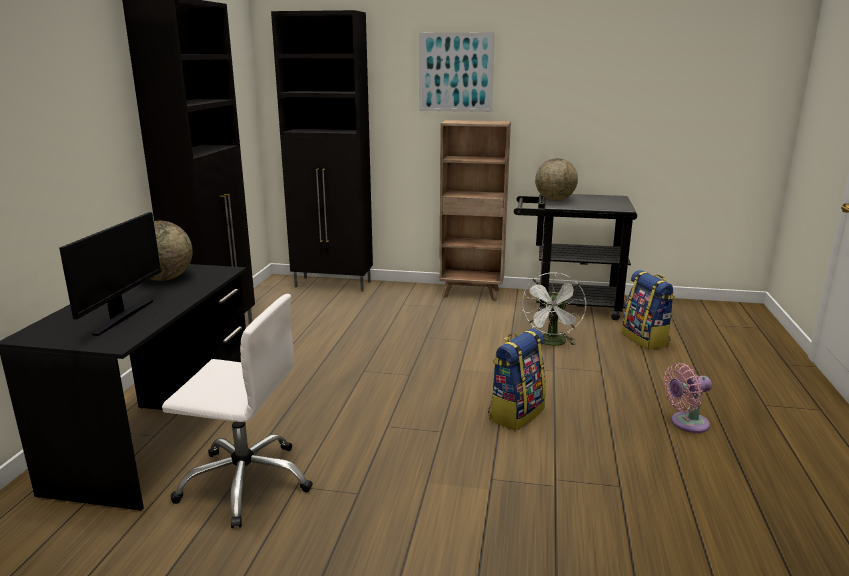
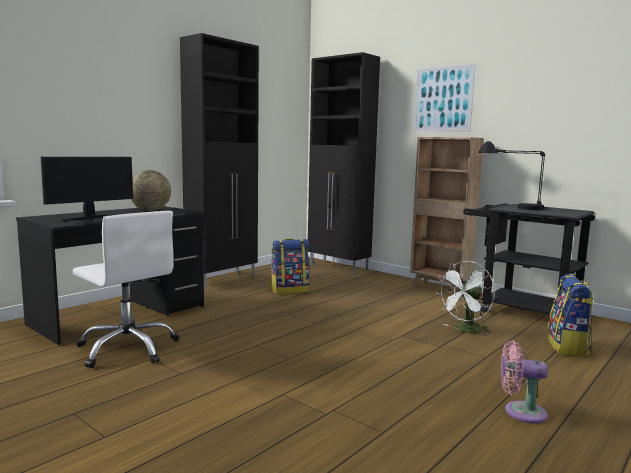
camera: 30 degrees right, 10 degrees down
backpack [488,329,546,431] -> backpack moved to [270,239,310,295]
globe [535,158,578,201] -> black table lamp [478,141,545,210]

